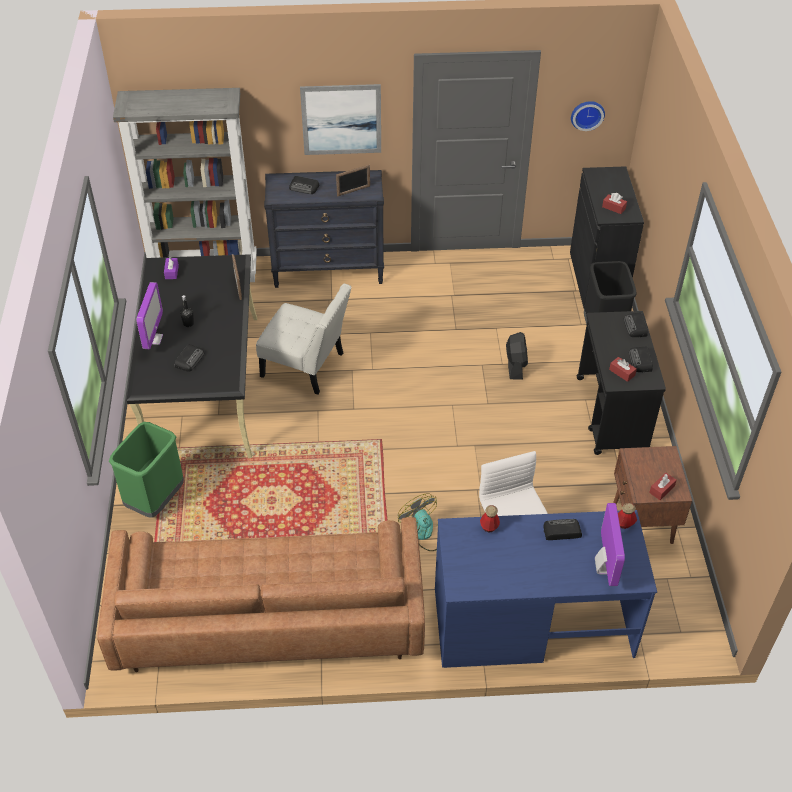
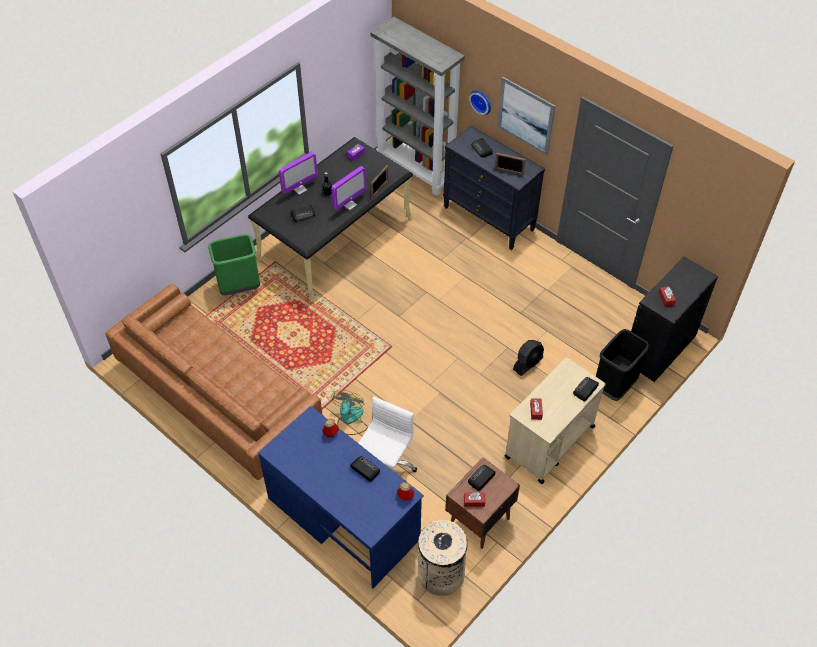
camera: 45 degrees right, 5 degrees up
white chair [256,284,352,395] -> none
wall clock [571,101,605,131] -> wall clock moved to [469,90,491,115]
black cart [577,311,666,455] -> beige cart [505,357,606,484]
monitor [595,503,625,586] -> monitor moved to [331,166,366,210]
radio [629,346,653,372] -> radio moved to [468,465,496,491]
none -> beige trash can [418,520,468,596]

